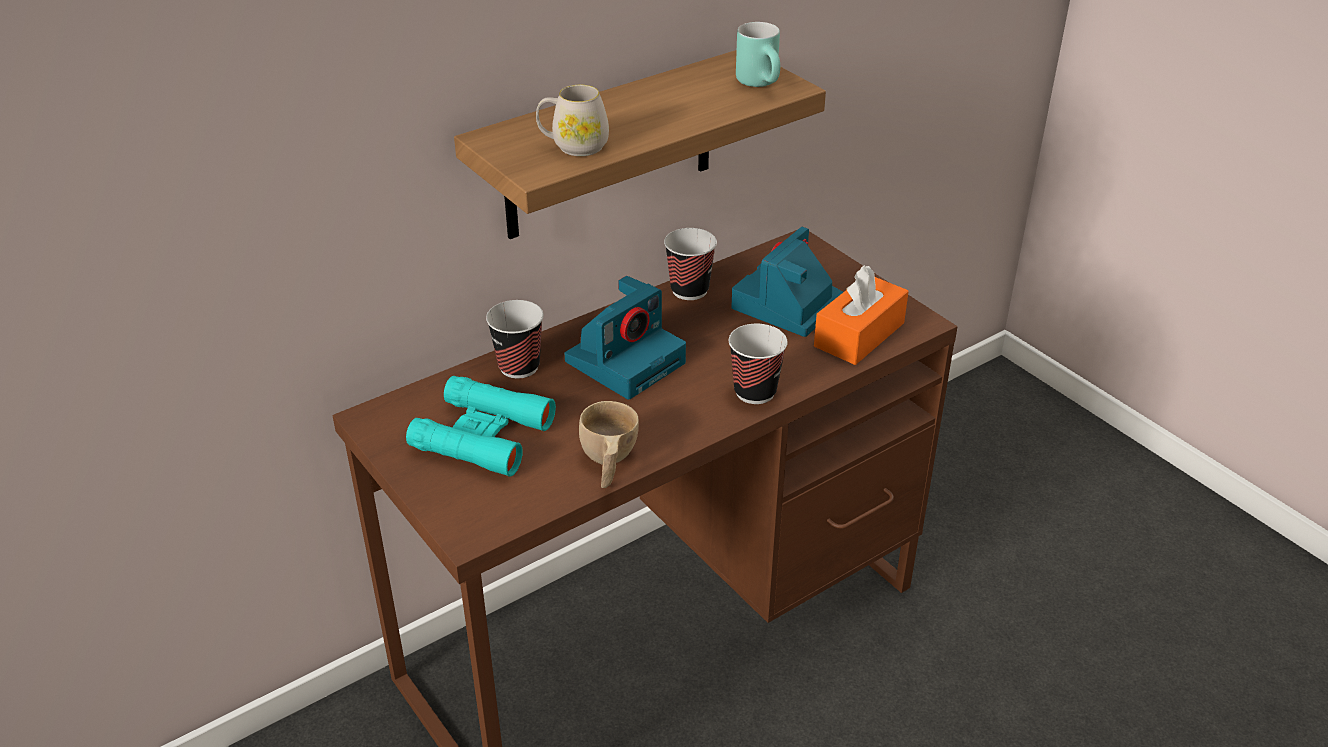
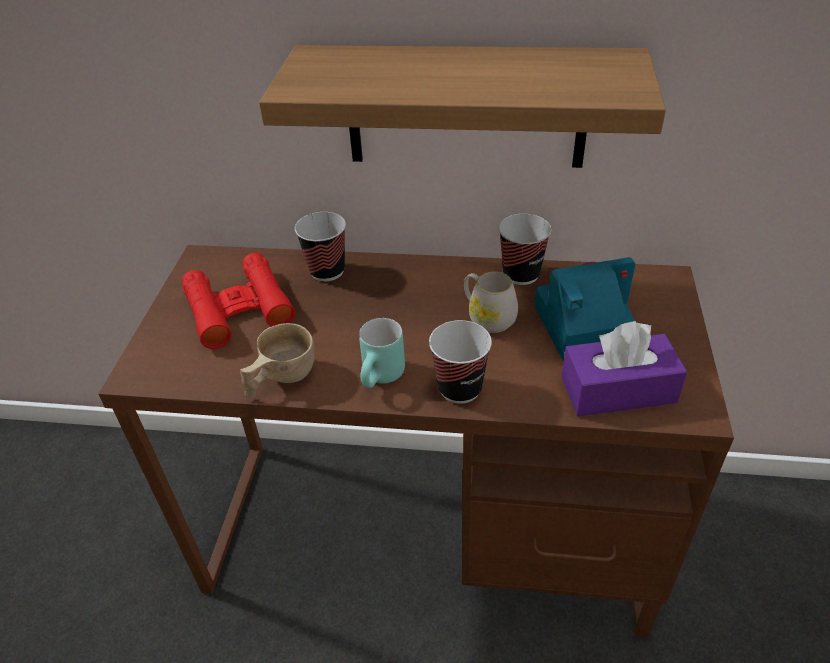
camera: 45 degrees right, 5 degrees up
turquoise binoculars [406,376,556,477] -> red binoculars [182,253,295,349]
white mug [536,85,609,156] -> white mug moved to [464,271,518,333]
camera [564,276,686,400] -> none
turquoise mug [736,22,780,87] -> turquoise mug moved to [359,318,405,388]
orange tissue box [814,265,909,365] -> purple tissue box [561,321,687,416]

